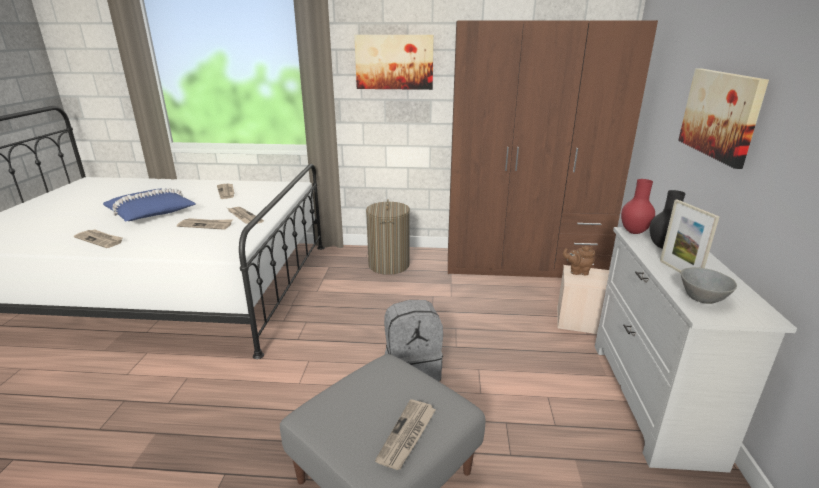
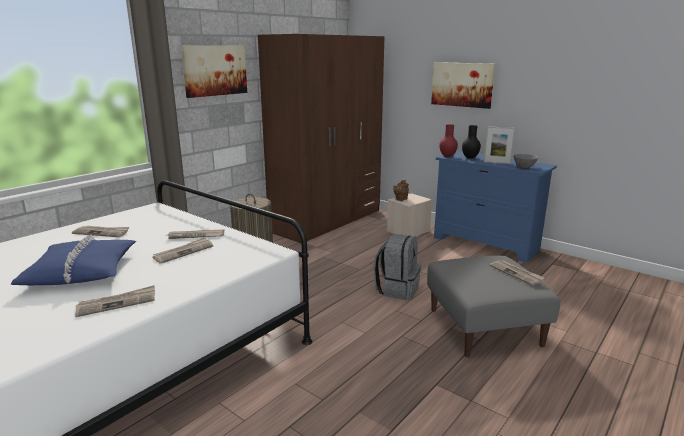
camera: 55 degrees left, 5 degrees down
white dresser [595,227,797,473] -> blue dresser [434,151,557,263]

